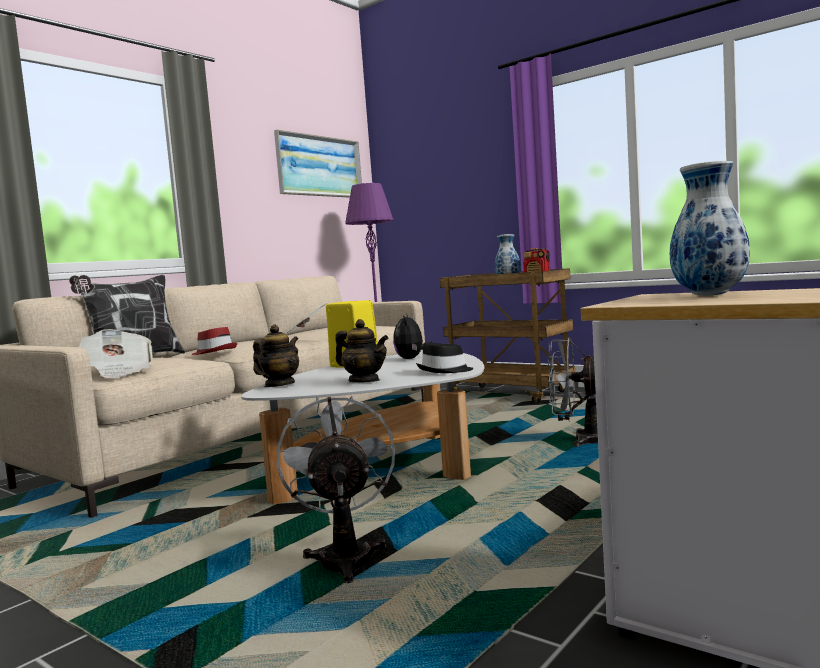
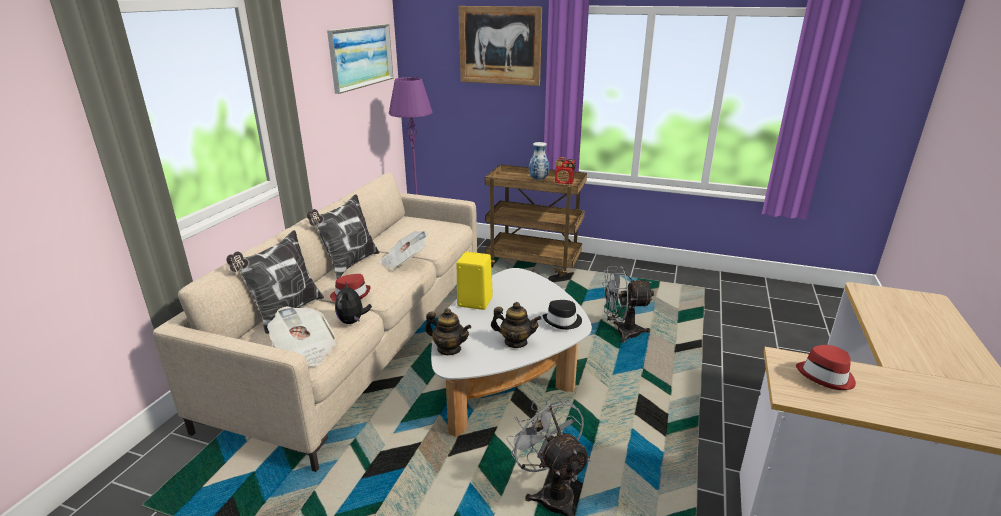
camera: 20 degrees left, 20 degrees up
teapot [253,325,299,387] -> teapot turned 105 degrees clockwise [425,308,471,355]
plush toy [393,313,433,359] -> plush toy moved to [335,281,372,324]
vase [670,161,750,295] -> red hat [796,345,856,390]
none -> pillow [307,194,380,279]
none -> picture [458,6,542,86]

